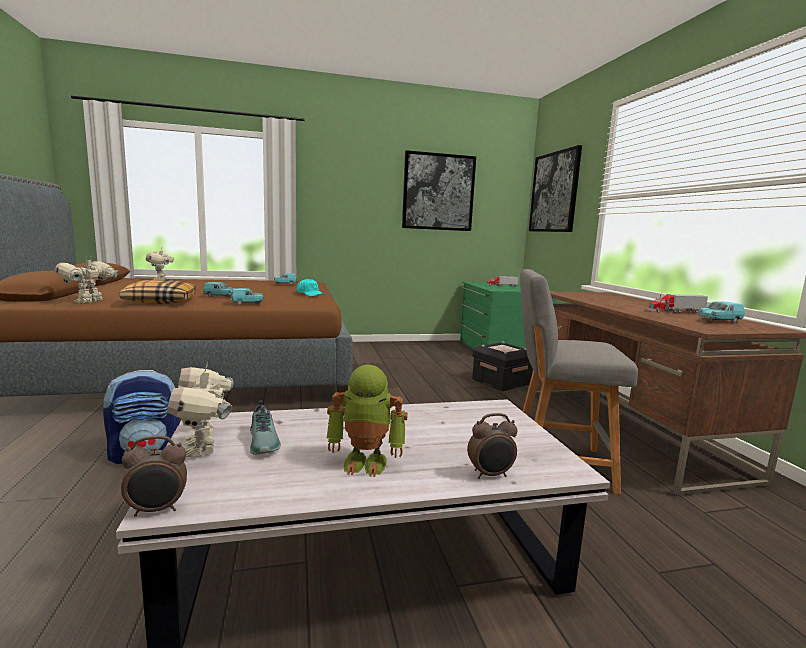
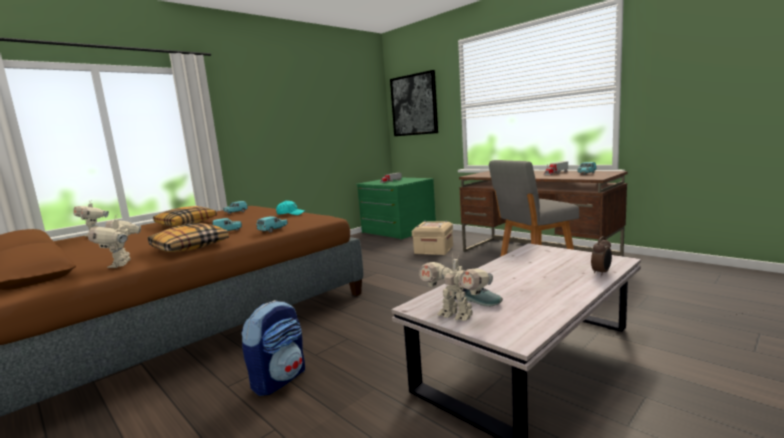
camera: 30 degrees left, 0 degrees up
alarm clock [121,436,187,517] -> none
toy robot [326,365,408,477] -> none
picture [402,150,476,231] -> none
black storage box [472,342,533,391] -> beige storage box [412,221,453,255]
none -> pillow [153,206,217,227]

